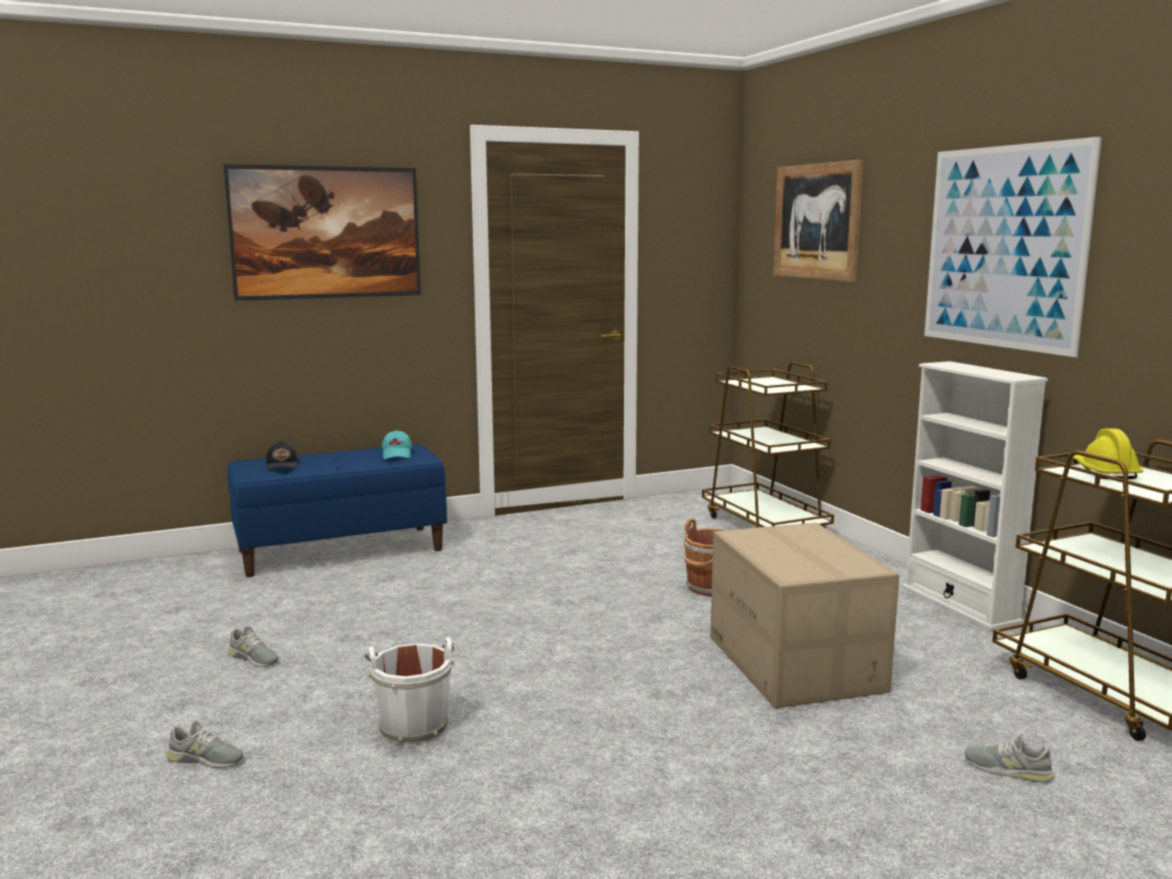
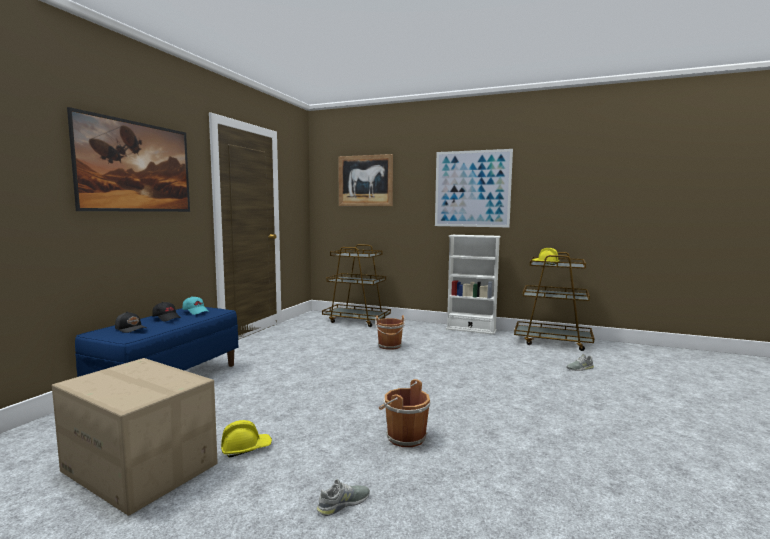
camera: 45 degrees left, 5 degrees down
grey shoe [228,626,279,667] -> yellow hard hat [221,420,272,457]
white bucket [364,637,454,745] -> brown bucket [379,379,430,447]
cardboard box [710,523,899,708] -> cardboard box moved to [52,358,218,516]
none -> black cap [152,302,181,322]

